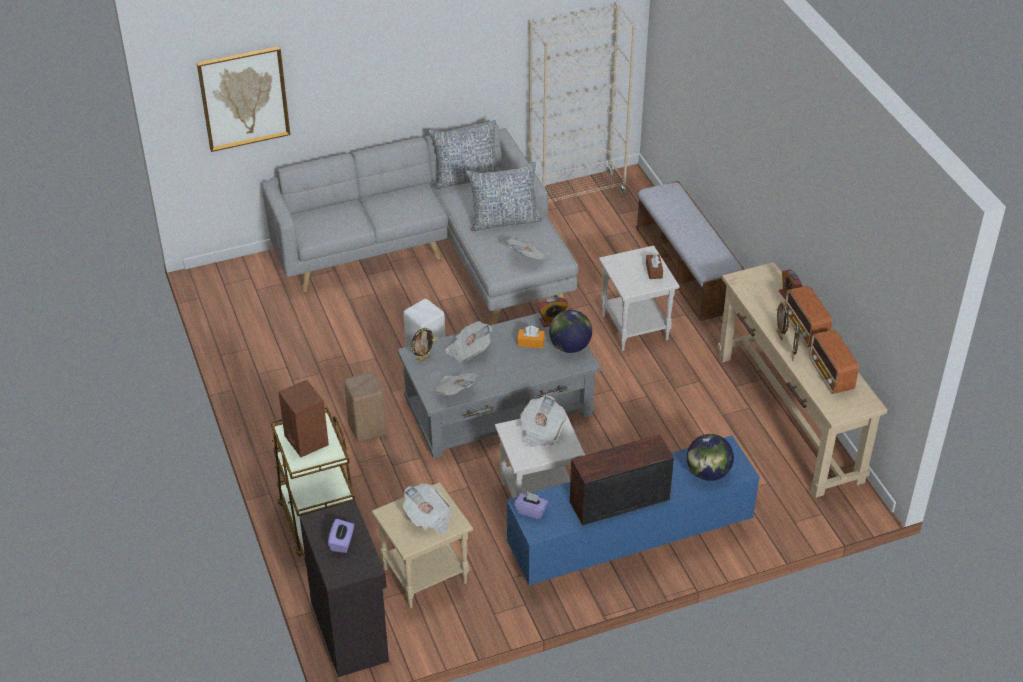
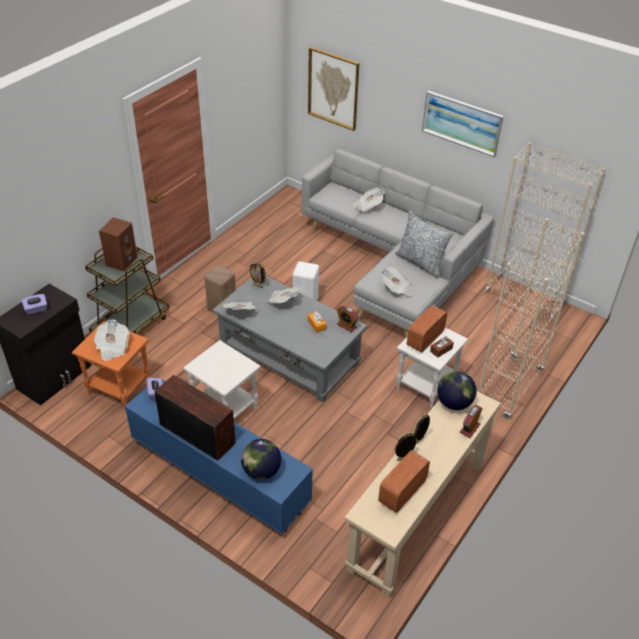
camera: 55 degrees right, 0 degrees up
beige side table [372,482,473,608] -> orange side table [72,321,151,410]
pillow [429,120,499,189] -> none
newspaper [520,395,566,447] -> newspaper moved to [353,187,385,212]
globe [549,310,592,353] -> globe moved to [437,371,477,410]
bench [636,181,745,321] -> beige bookcase [478,218,584,419]
radio [785,285,832,347] -> radio moved to [407,305,447,353]
none -> picture [422,91,504,157]

